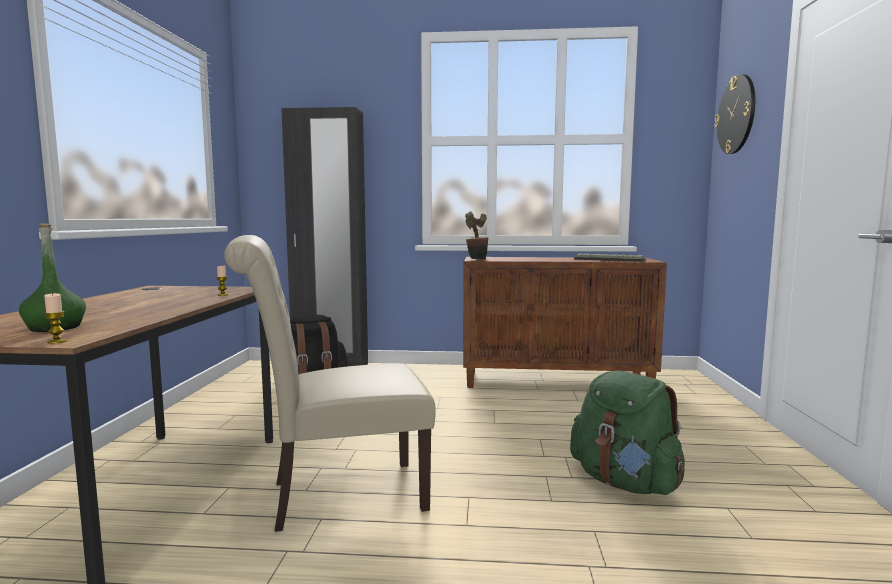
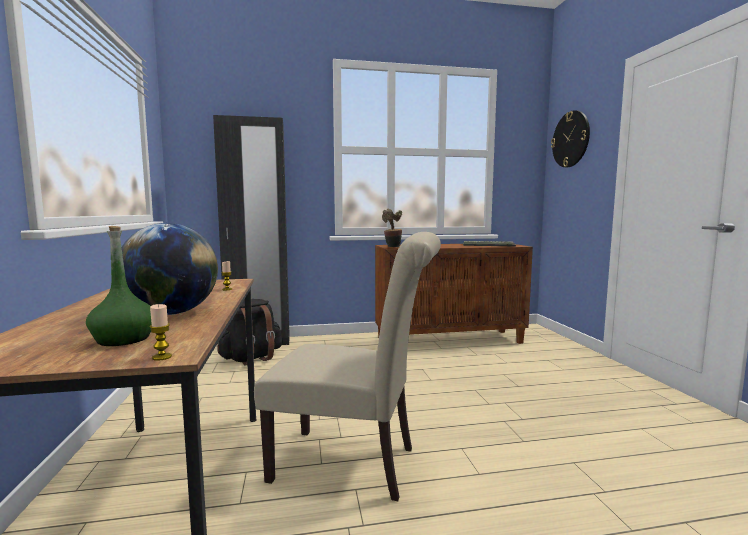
camera: 15 degrees left, 0 degrees up
beige chair [224,235,436,532] -> beige chair turned 135 degrees counterclockwise [254,232,441,501]
green backpack [570,371,685,495] -> none
none -> globe [122,223,218,315]

